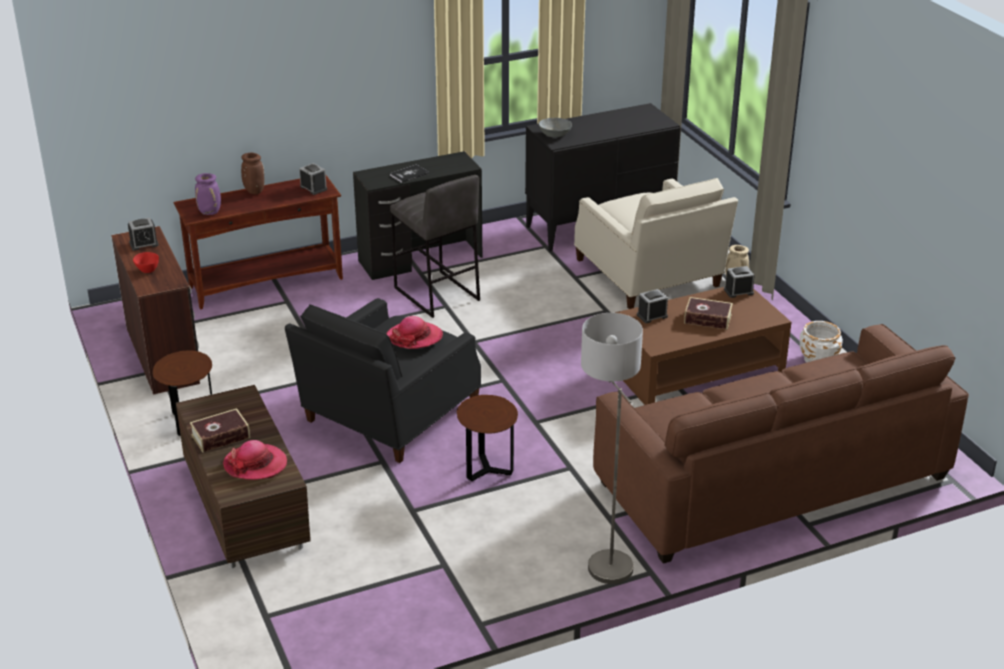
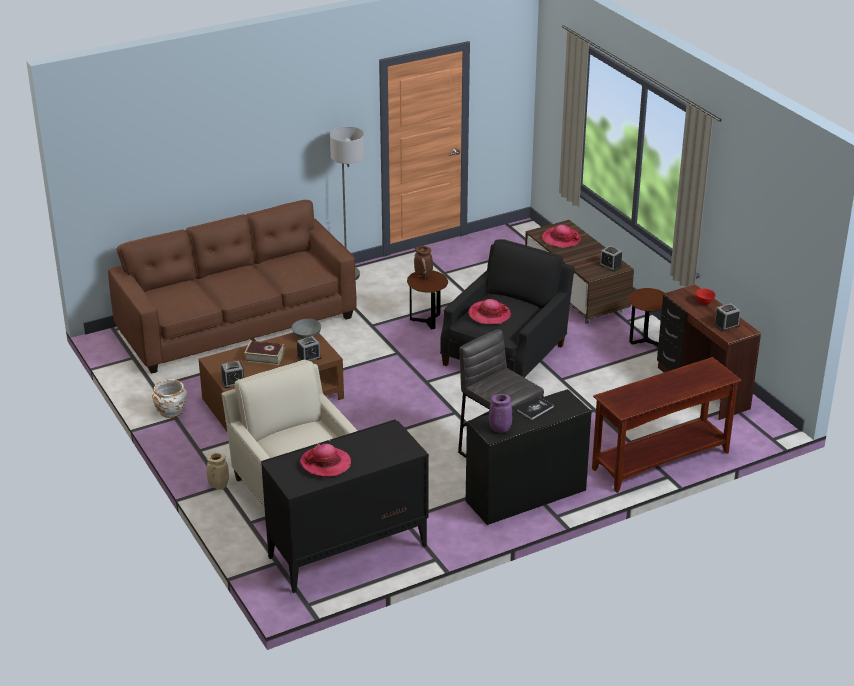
camera: 175 degrees right, 0 degrees up
book [190,408,250,453] -> none
purple vase [195,173,221,215] -> purple vase moved to [489,394,512,433]
brown vase [241,153,264,194] -> brown vase moved to [414,246,433,279]
alarm clock [299,163,327,195] -> alarm clock moved to [599,246,622,272]
grey bowl [539,118,572,138] -> grey bowl moved to [292,319,321,339]
none -> hat [300,444,351,477]

